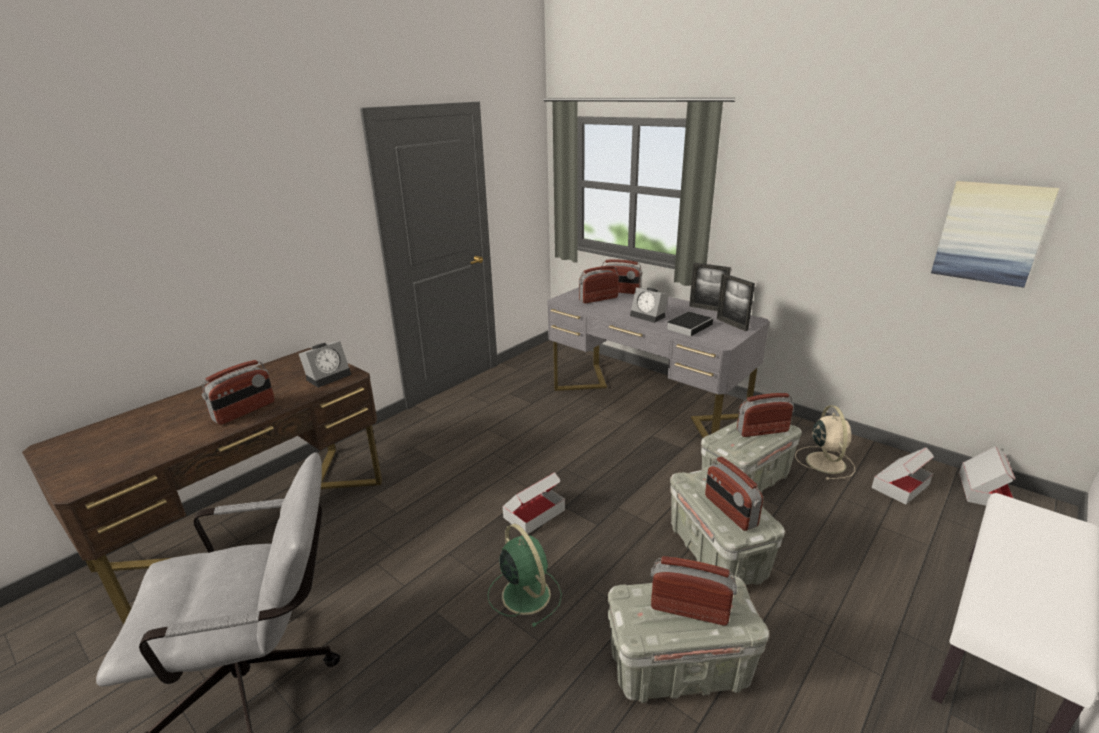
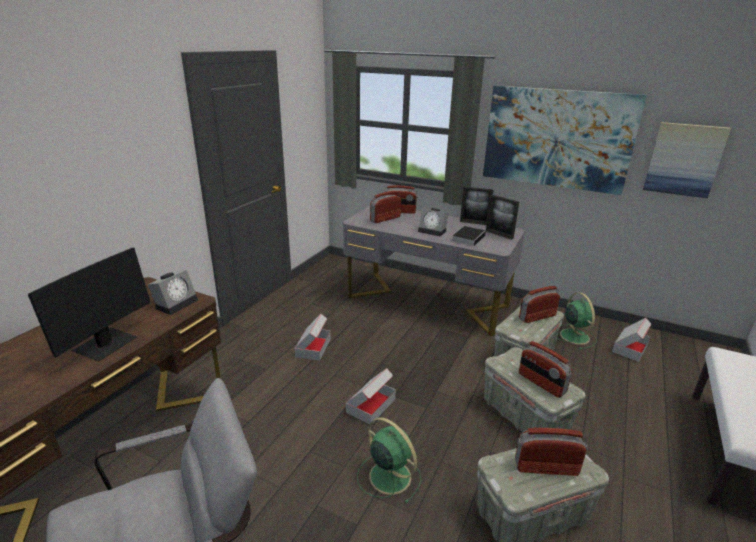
camera: 15 degrees left, 0 degrees up
radio [202,360,275,425] -> monitor [28,247,151,362]
beige fan [795,406,855,480] -> green fan [557,292,597,350]
cardboard box [959,446,1015,506] -> cardboard box moved to [295,314,331,361]
none -> picture [483,86,647,195]

